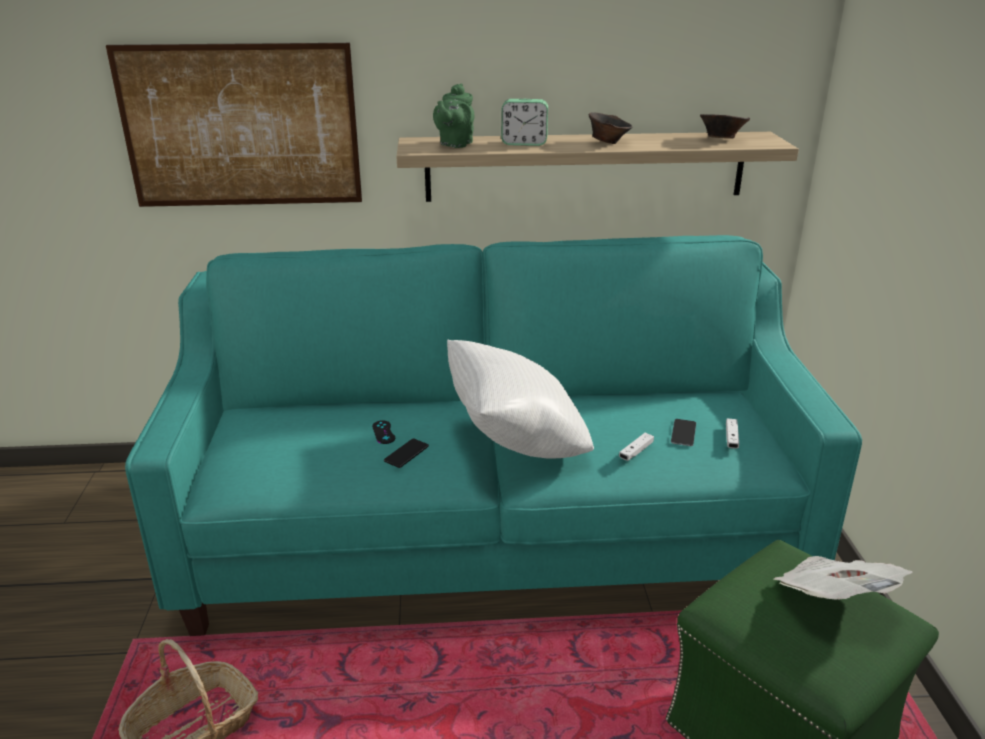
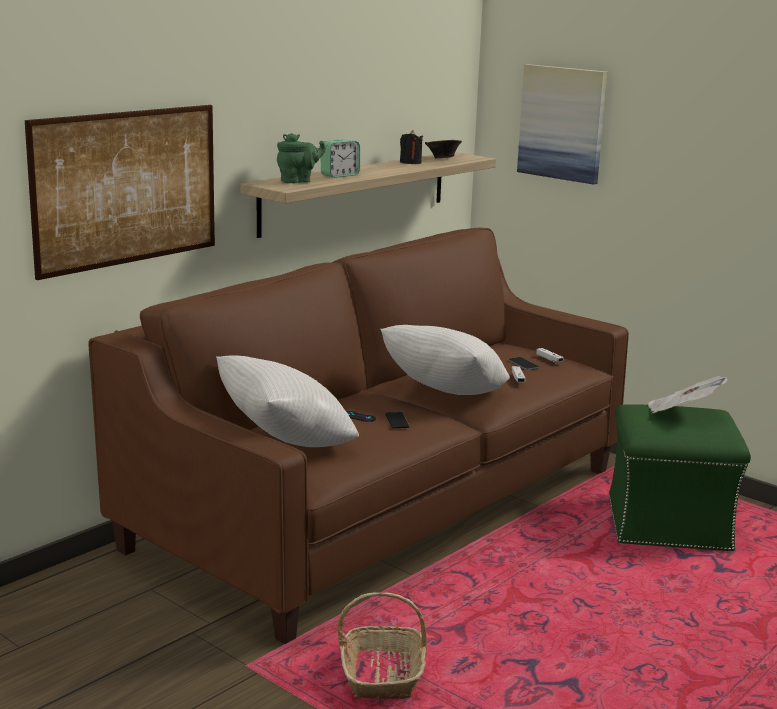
camera: 45 degrees left, 10 degrees down
turquoise sofa [125,235,862,636] -> brown sofa [88,228,629,644]
green teapot [433,83,474,148] -> green teapot turned 90 degrees counterclockwise [277,133,325,183]
brown bowl [588,112,632,144] -> none
none -> white pillow [216,355,359,447]
none -> black candle [400,130,423,164]
none -> picture [517,64,607,185]

